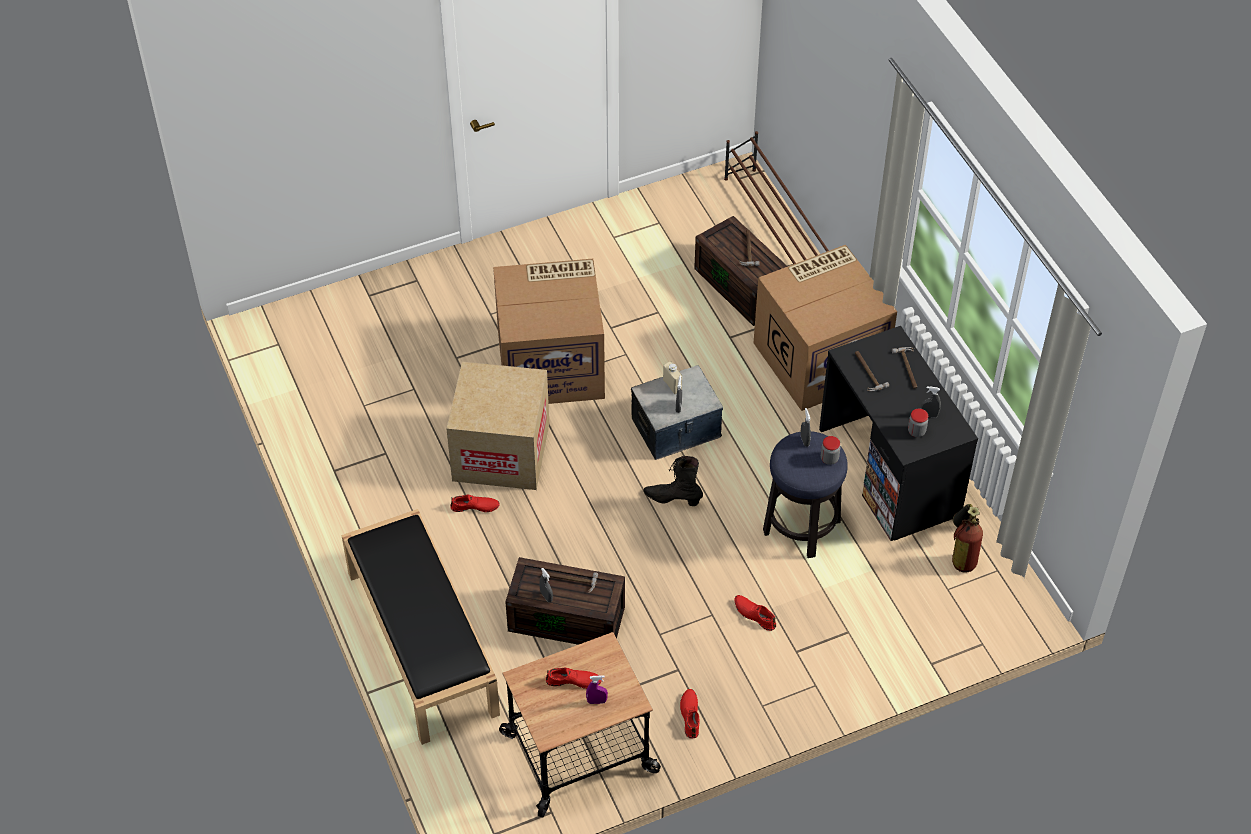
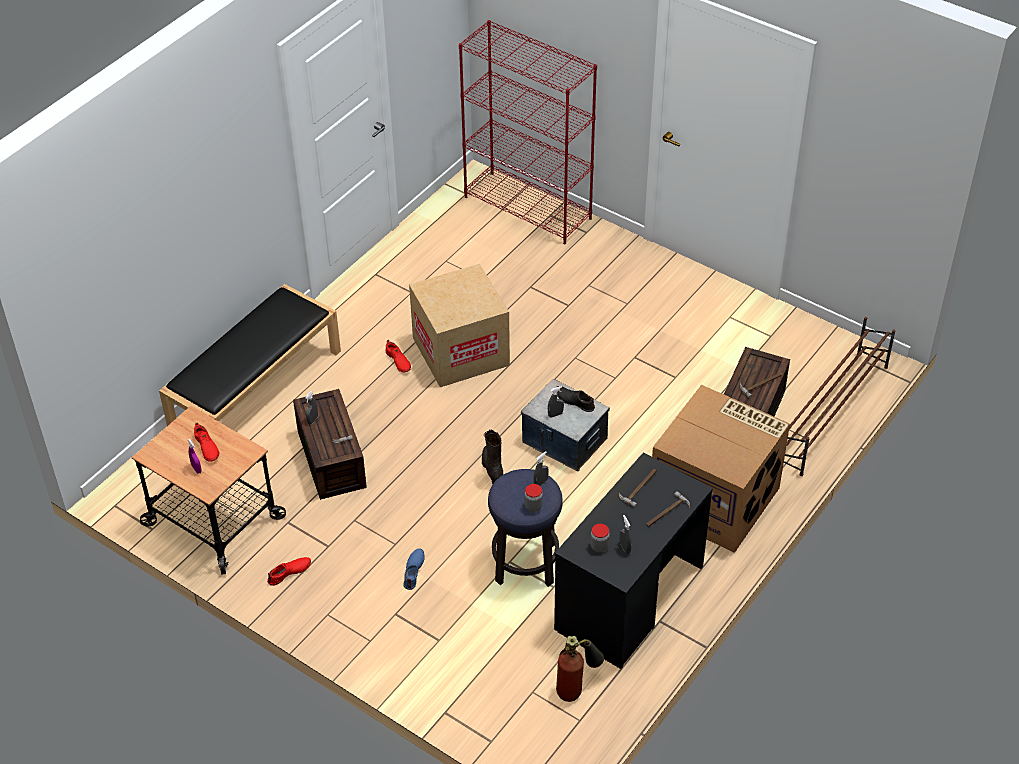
camera: 60 degrees right, 5 degrees down
cardboard box [493,259,605,404] -> none
beige bottle [663,362,682,394] -> black shoe [557,386,595,412]
red shoe [734,595,776,631] -> blue shoe [403,548,425,590]
none -> red bookcase [459,20,597,245]

